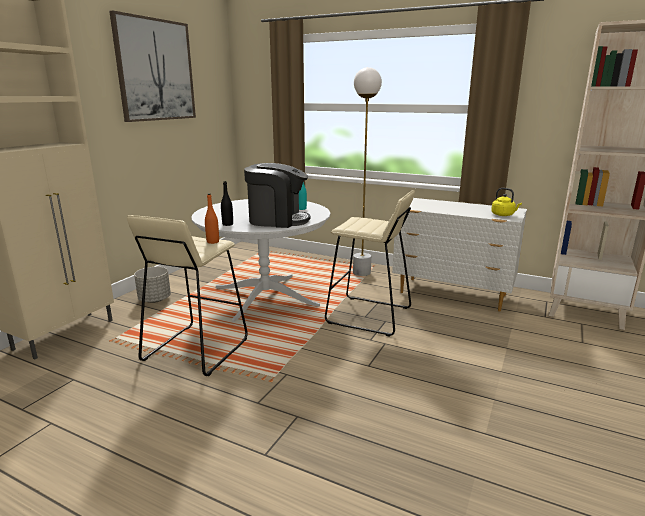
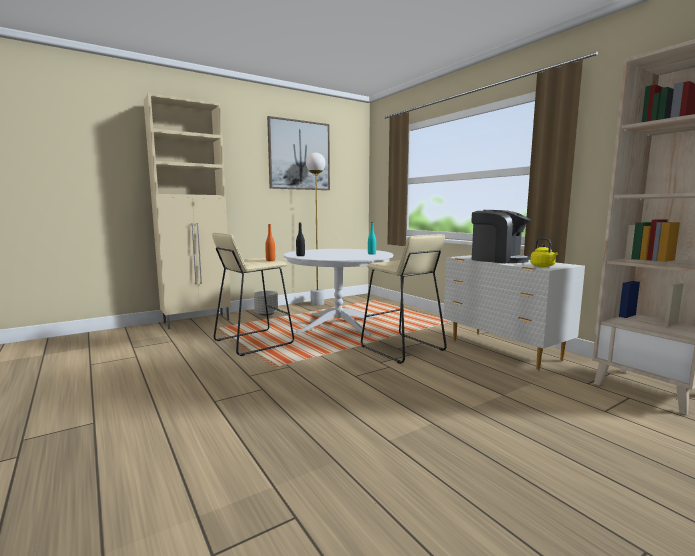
camera: 30 degrees right, 10 degrees down
coffee machine [244,163,310,228] -> coffee machine moved to [471,210,531,263]
white floor lamp [353,67,382,276] -> white floor lamp moved to [306,153,326,306]

